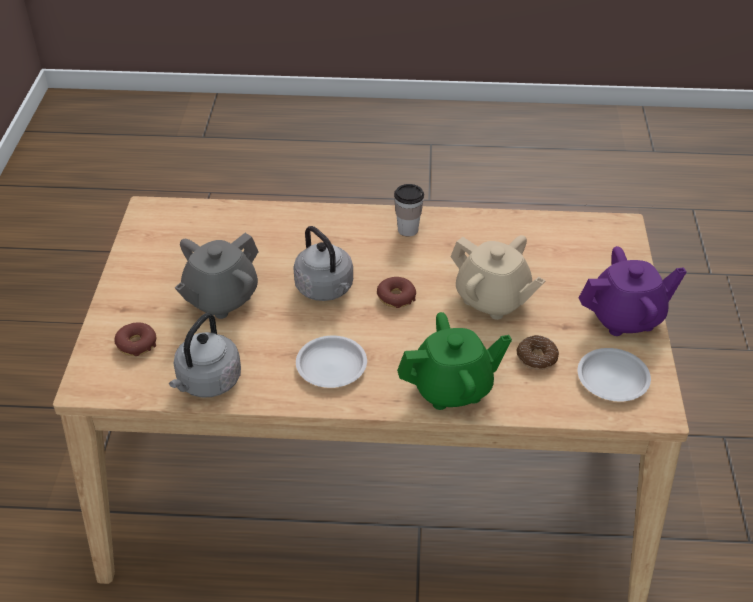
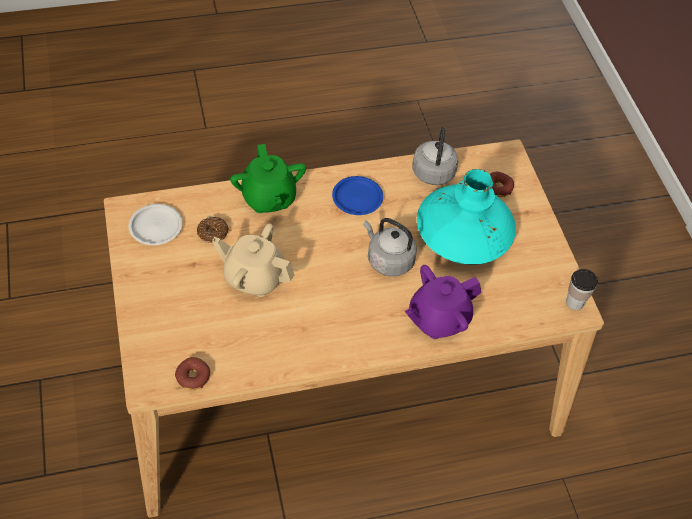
camera: 160 degrees right, 10 degrees up
grey teapot [175,233,258,319] -> turquoise vase [417,169,516,264]
white plate [296,336,367,388] -> blue plate [332,176,383,215]
donut [377,277,416,308] -> donut moved to [175,357,210,390]
cup [394,184,424,237] -> cup moved to [566,269,598,310]
green teapot [397,312,512,410] -> green teapot turned 75 degrees counterclockwise [230,144,306,213]
purple teapot [579,246,687,336] -> purple teapot moved to [405,265,481,339]

